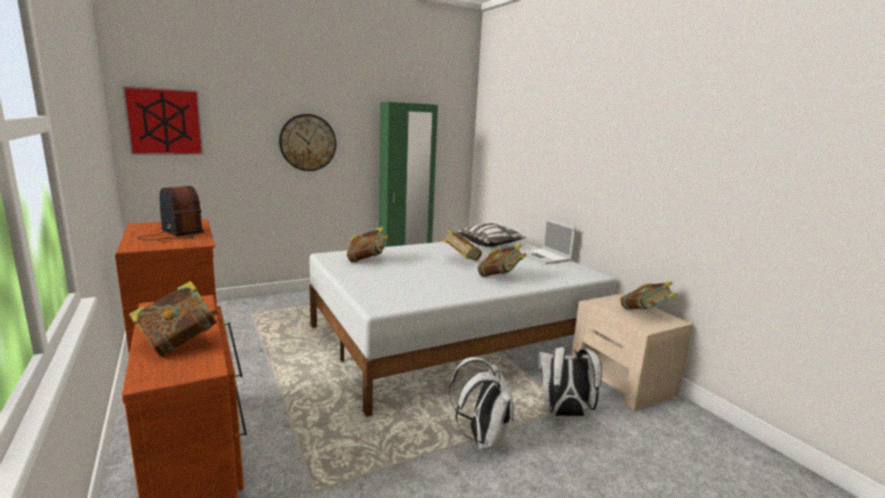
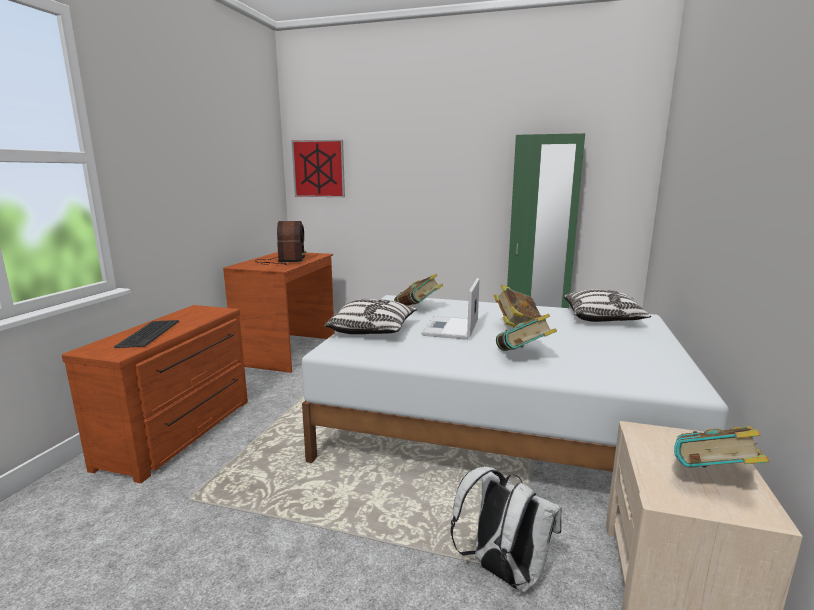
camera: 45 degrees right, 0 degrees up
book [129,281,220,357] -> keyboard [114,320,179,348]
wall clock [279,114,336,171] -> none
white backpack [449,357,514,450] -> none
laptop [520,219,576,264] -> laptop moved to [421,278,480,340]
none -> pillow [324,299,417,334]

